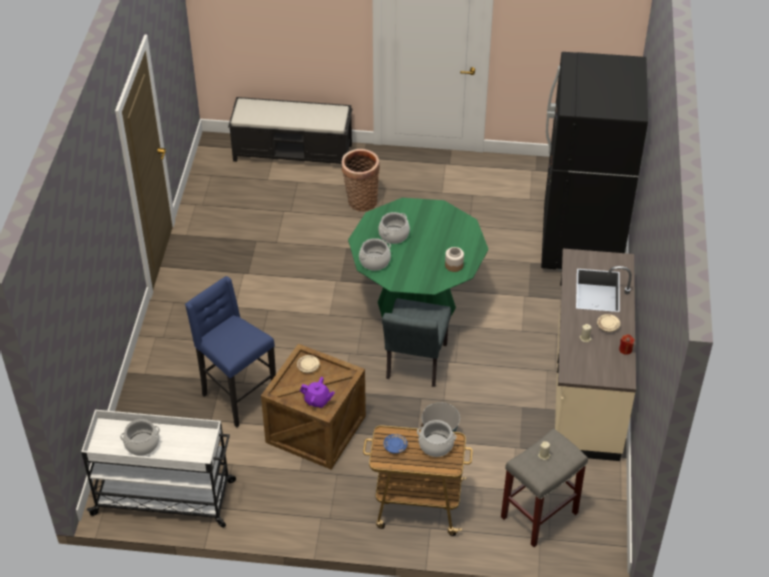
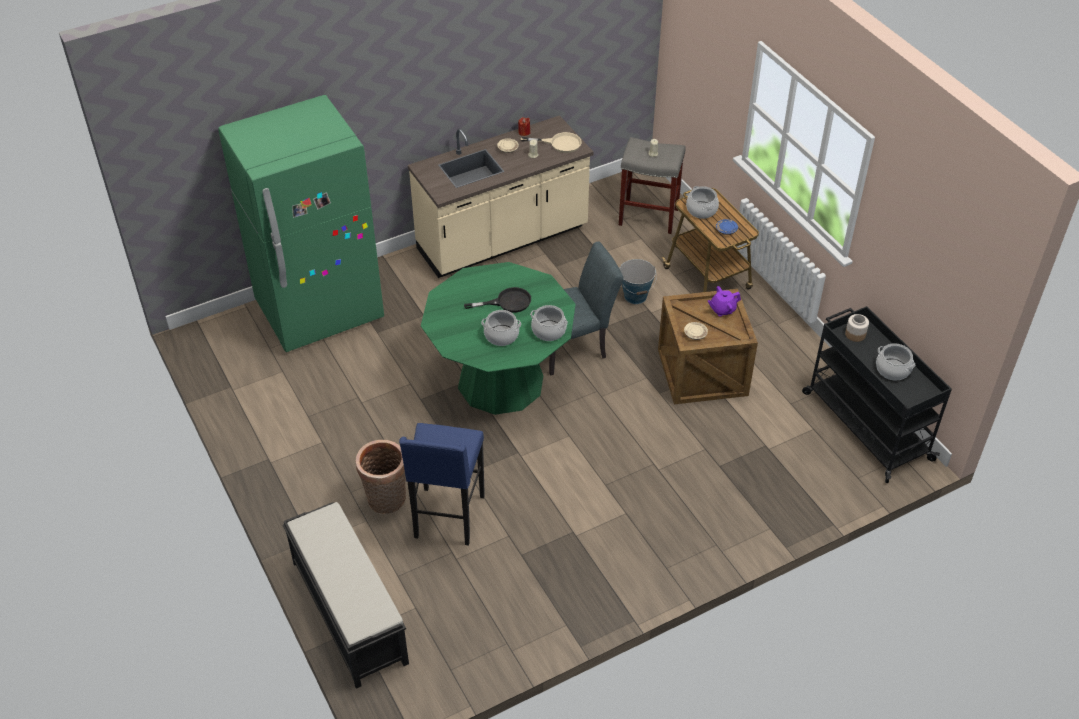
camera: 125 degrees left, 0 degrees up
white cart [81,410,236,528] -> black cart [802,306,952,483]
blue stool [185,276,276,427] -> blue stool moved to [399,423,485,545]
purple teapot [300,377,335,408] -> purple teapot turned 90 degrees counterclockwise [708,286,741,317]
jar [445,247,464,272] -> jar moved to [845,314,869,342]
black fridge [541,52,648,271] -> green fridge [218,95,384,352]
none -> black frying pan [464,287,531,312]
none -> beige frying pan [521,132,582,153]

